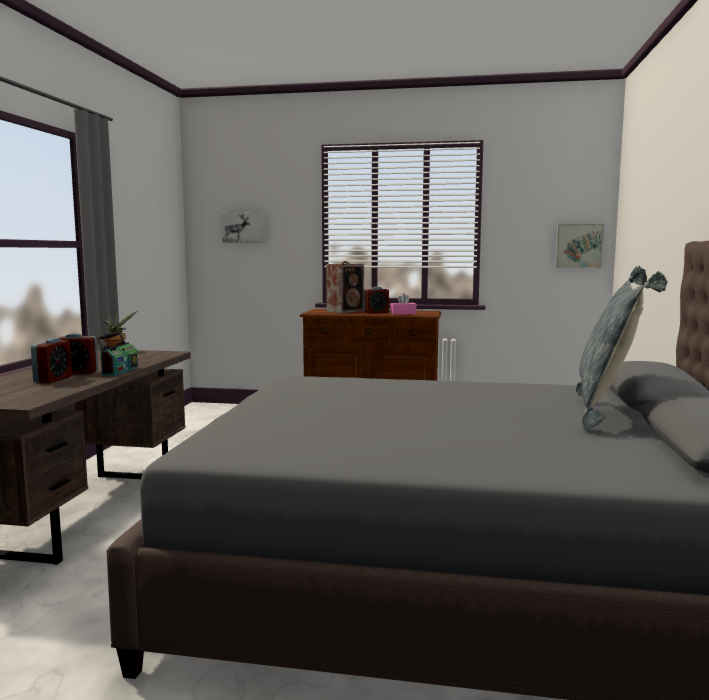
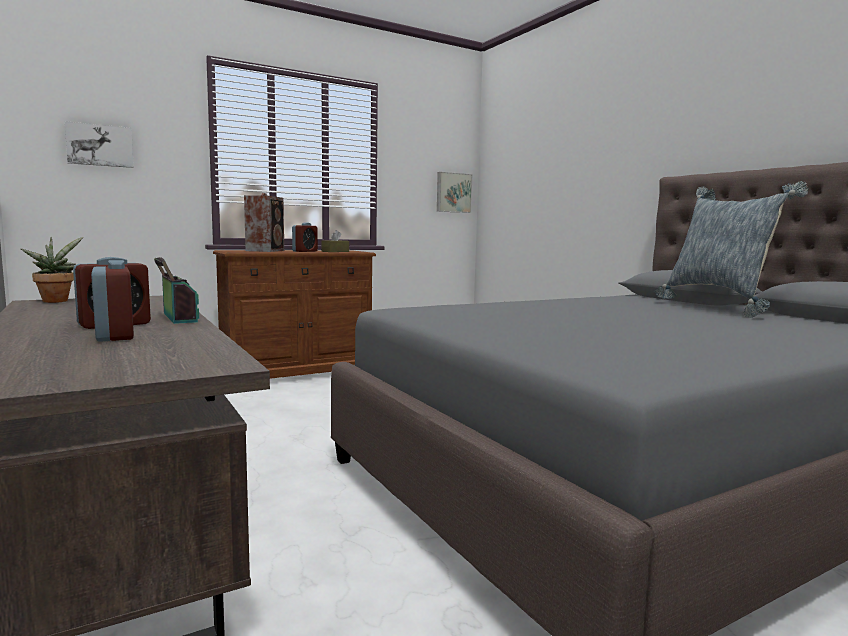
camera: 40 degrees left, 0 degrees up
pink tissue box [390,293,416,315] -> brown tissue box [321,230,349,252]

